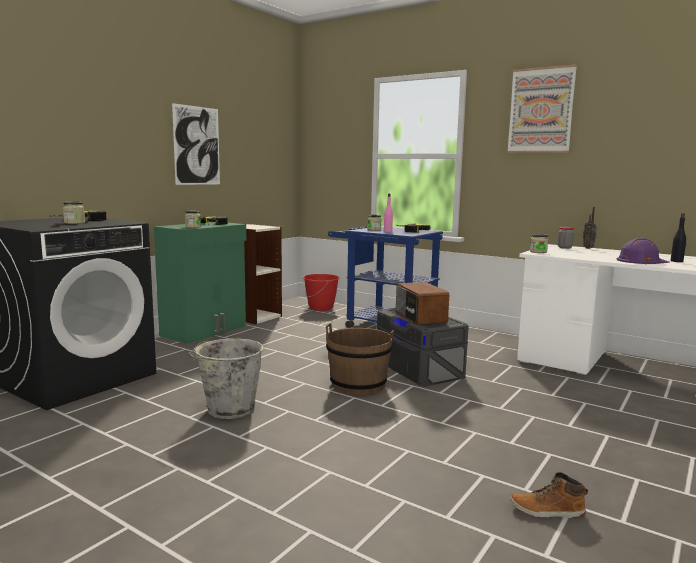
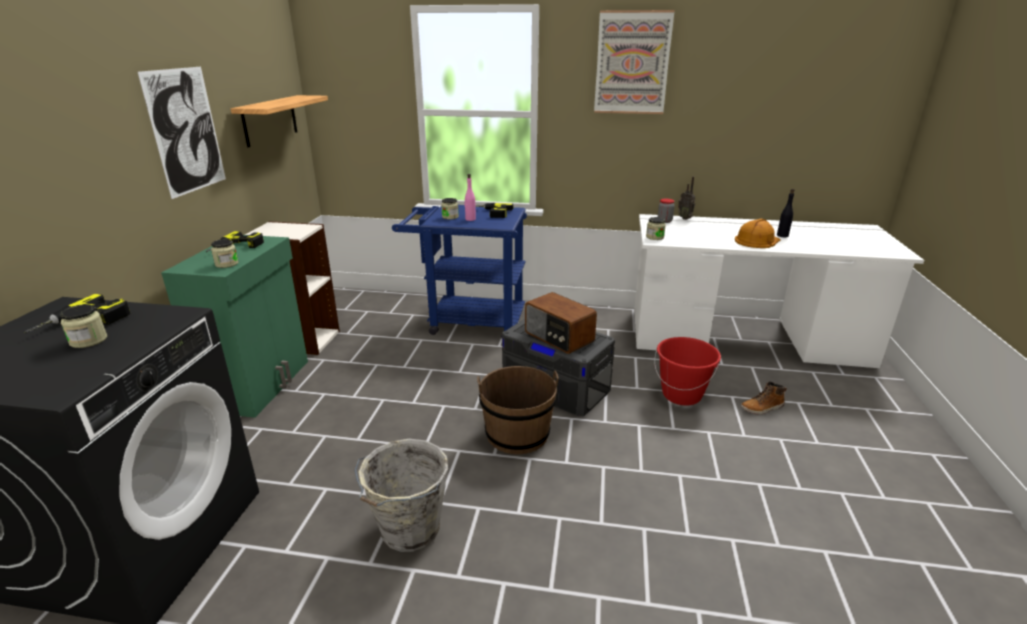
camera: 25 degrees left, 15 degrees up
red bucket [303,274,340,311] -> red bucket moved to [654,337,721,406]
boot [511,472,588,518] -> boot moved to [741,382,786,414]
purple hard hat [616,238,670,264] -> orange hard hat [735,219,781,248]
none -> shelf [231,95,328,147]

